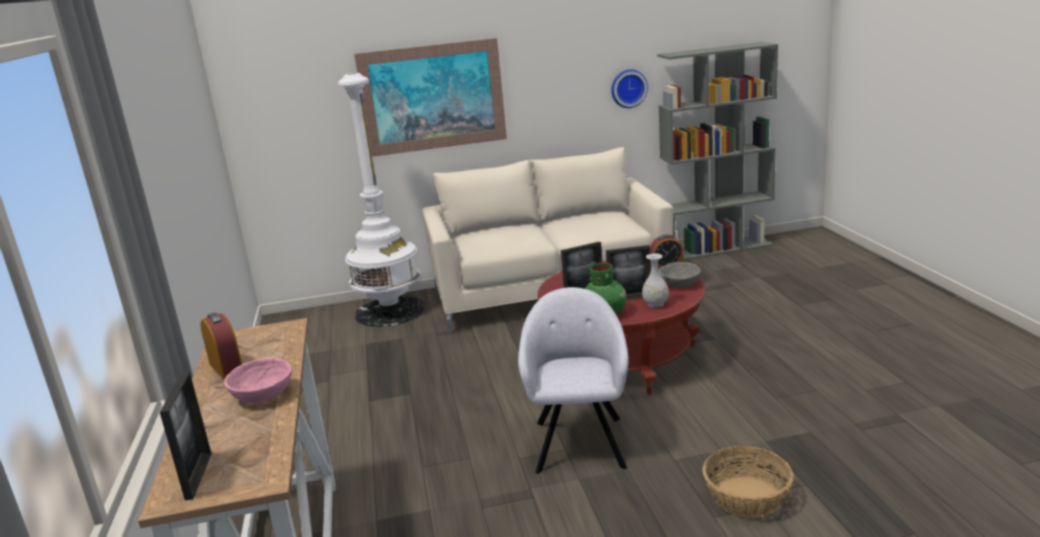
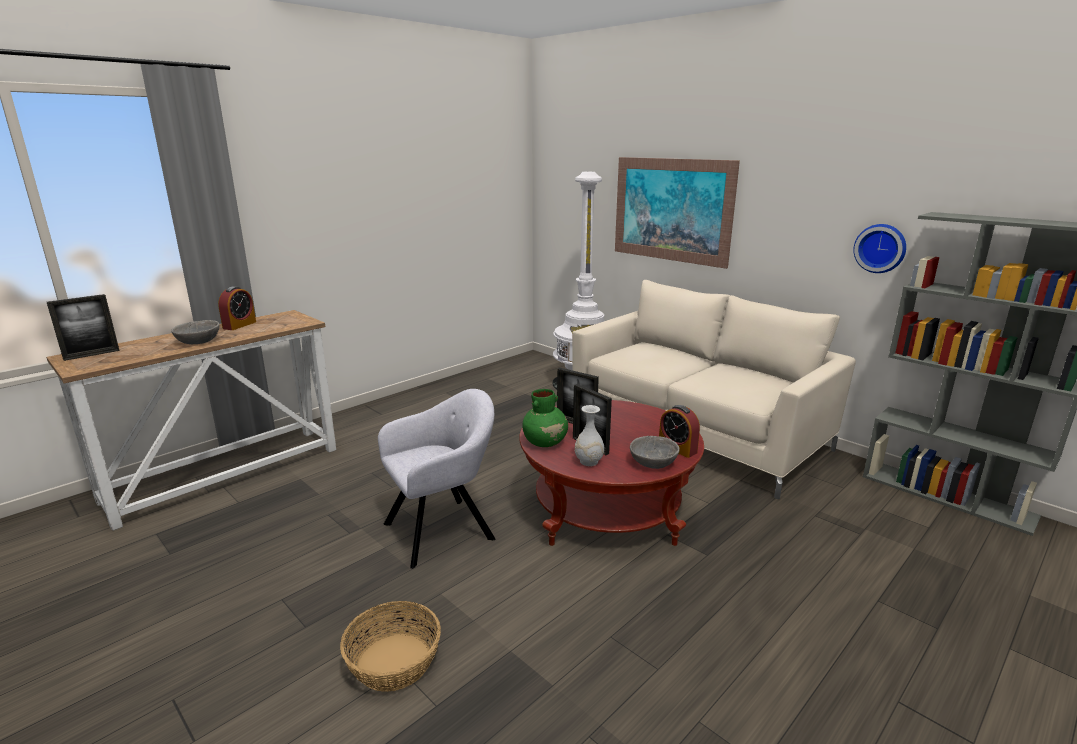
camera: 55 degrees right, 0 degrees up
pink bowl [224,358,292,403] -> grey bowl [171,320,220,344]

